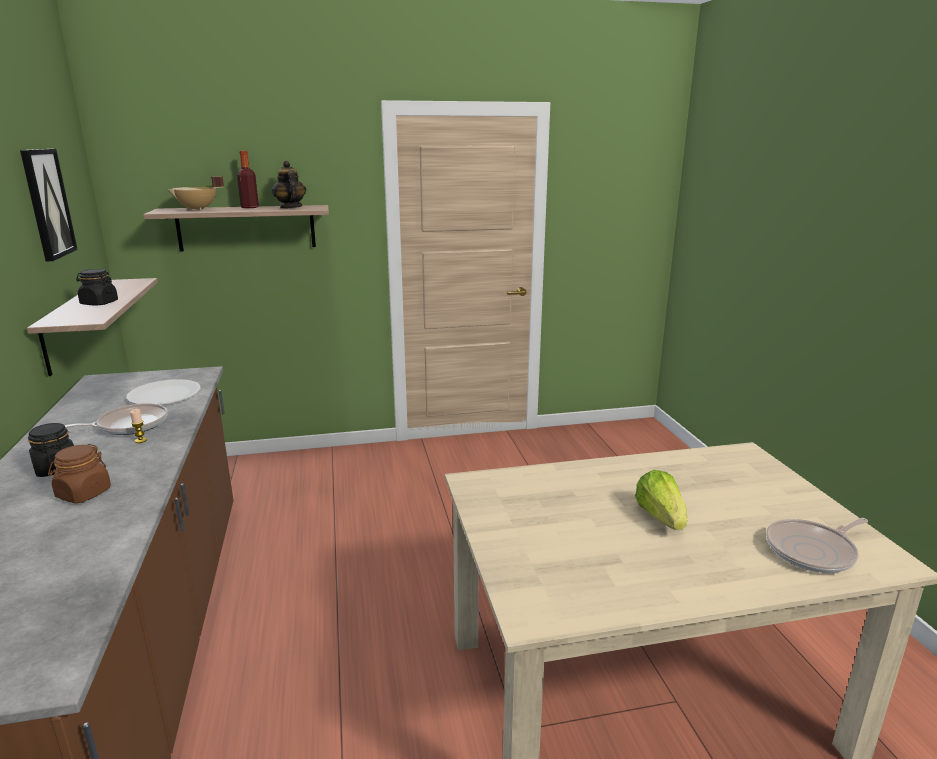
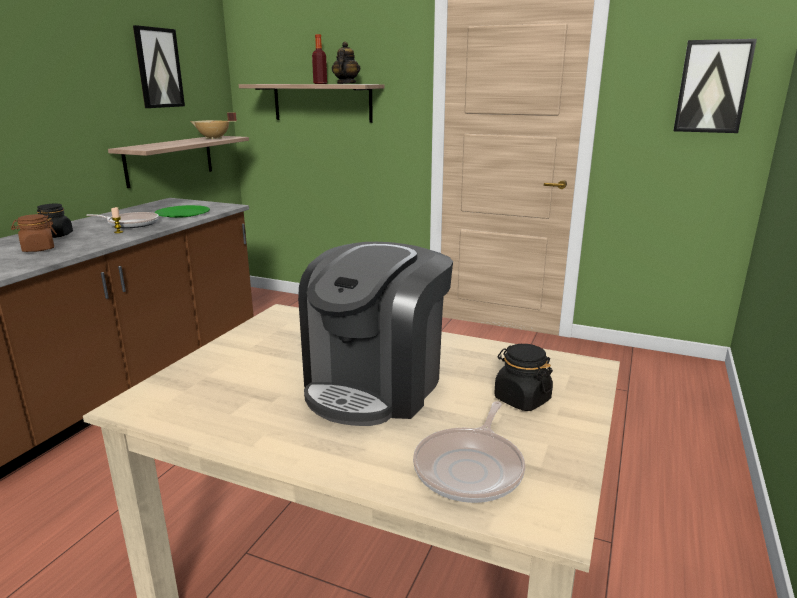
camera: 35 degrees right, 0 degrees up
black jar [76,269,118,306] -> black jar moved to [494,344,553,411]
white plate [126,379,201,405] -> green plate [155,205,210,218]
beige cooking pot [168,176,224,211] -> beige cooking pot moved to [190,112,237,140]
lettuce [635,470,688,530] -> coffee machine [298,242,453,426]
frying pan [766,518,868,573] -> frying pan turned 75 degrees counterclockwise [413,401,525,503]
none -> picture [673,39,757,133]

